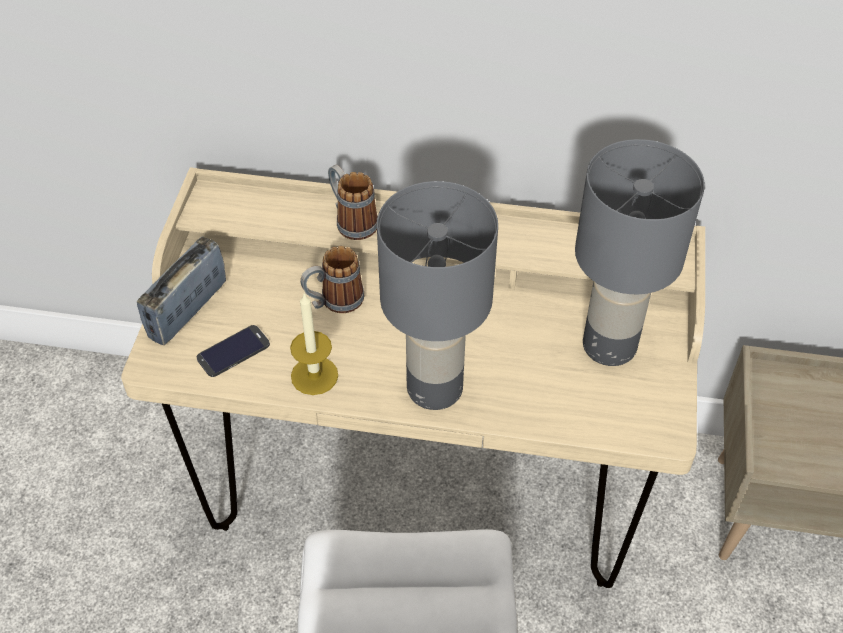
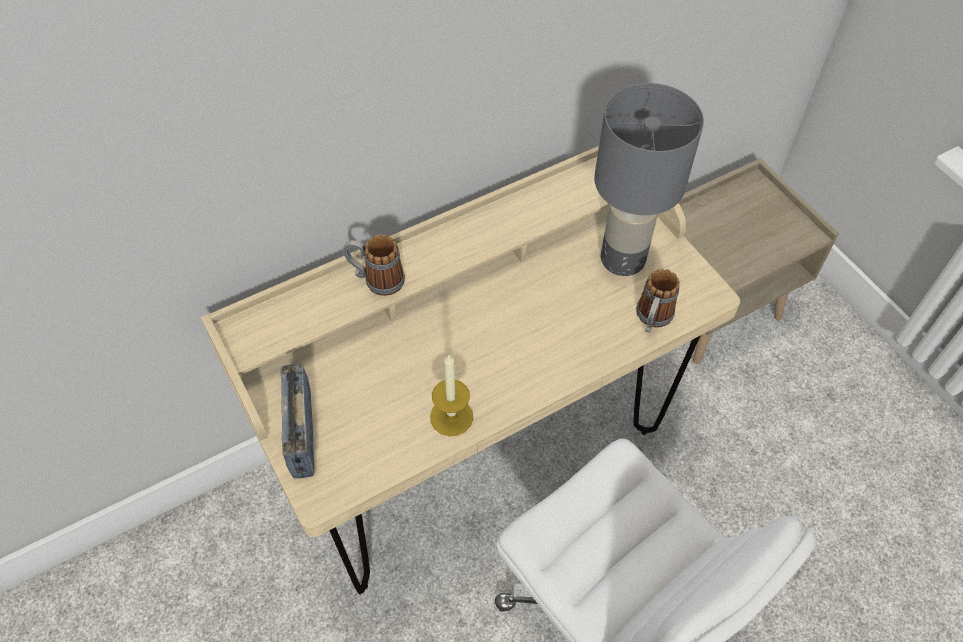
camera: 40 degrees left, 5 degrees up
phone [197,325,270,377] -> none
mug [300,246,364,313] -> mug moved to [636,269,680,333]
grey table lamp [377,181,498,410] -> none

